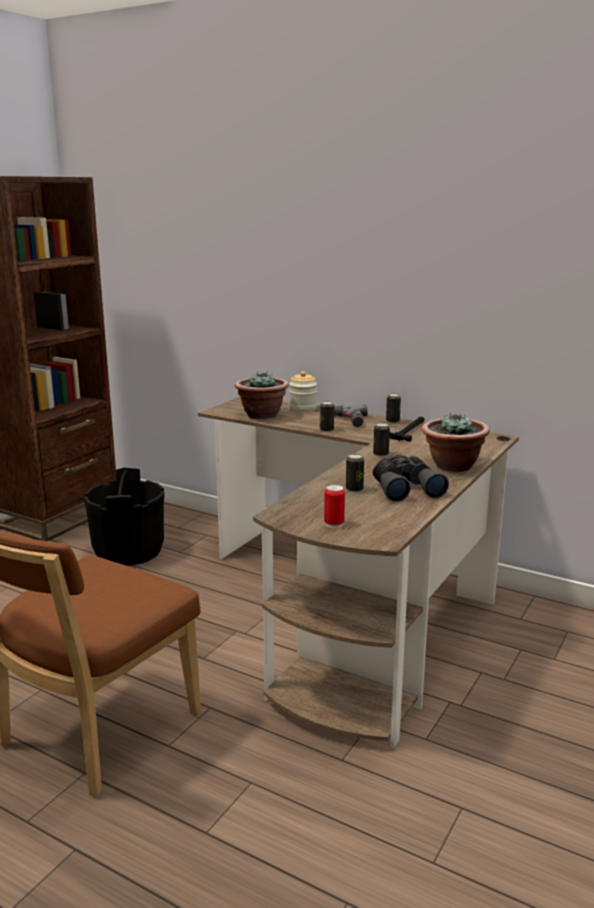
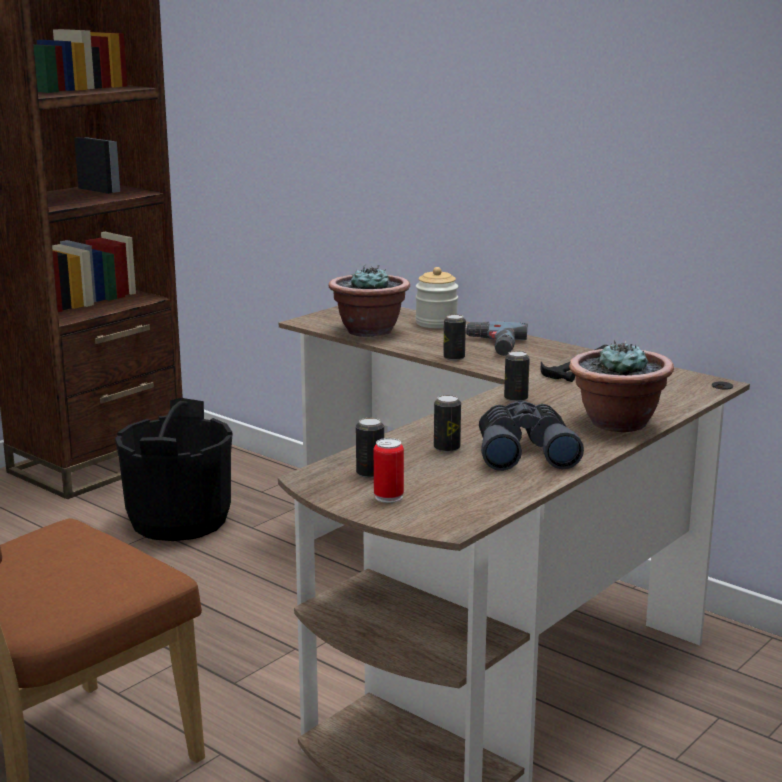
camera: 10 degrees right, 0 degrees up
can [386,394,401,423] -> can moved to [356,418,384,478]

